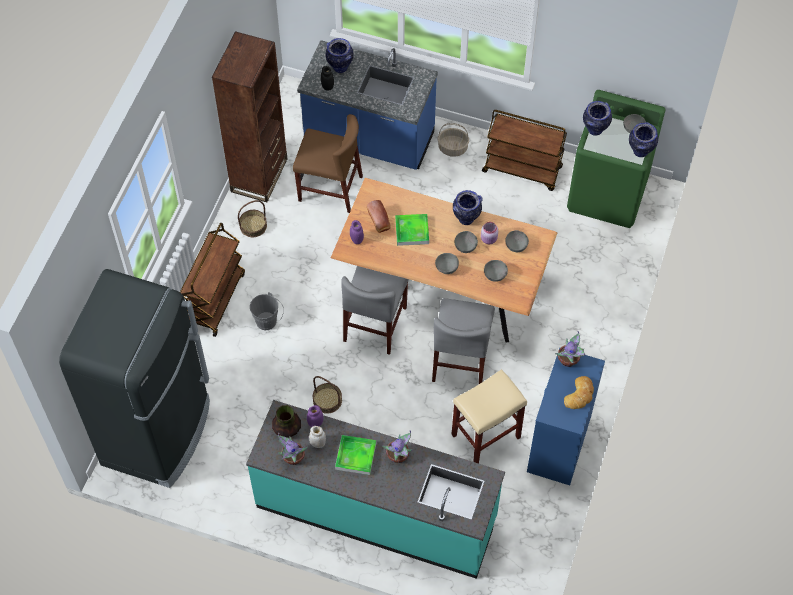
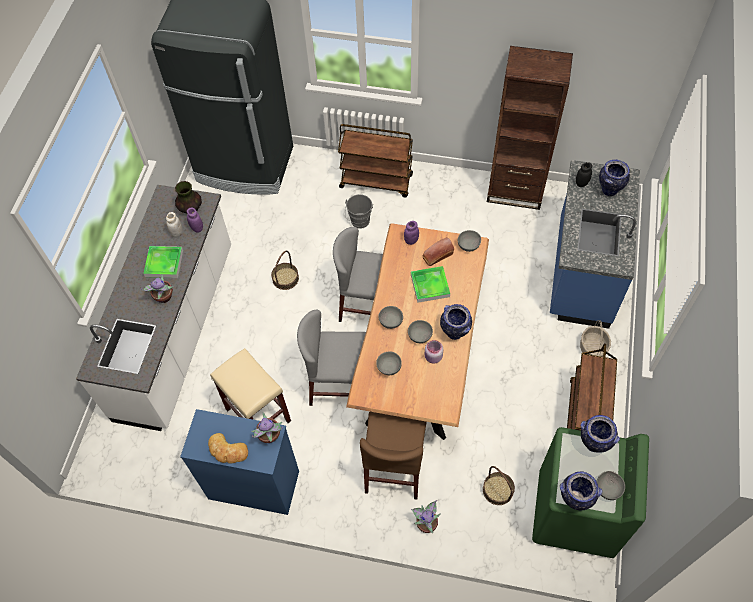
camera: 85 degrees right, 0 degrees up
basket [238,200,267,237] -> basket moved to [483,466,515,505]
turquoise counter [246,400,505,579] -> white counter [76,185,231,431]
potted plant [278,433,308,465] -> potted plant moved to [411,500,441,533]
brown chair [293,114,363,213] -> brown chair moved to [360,411,427,500]
grey bowl [505,230,529,252] -> grey bowl moved to [458,230,481,252]

